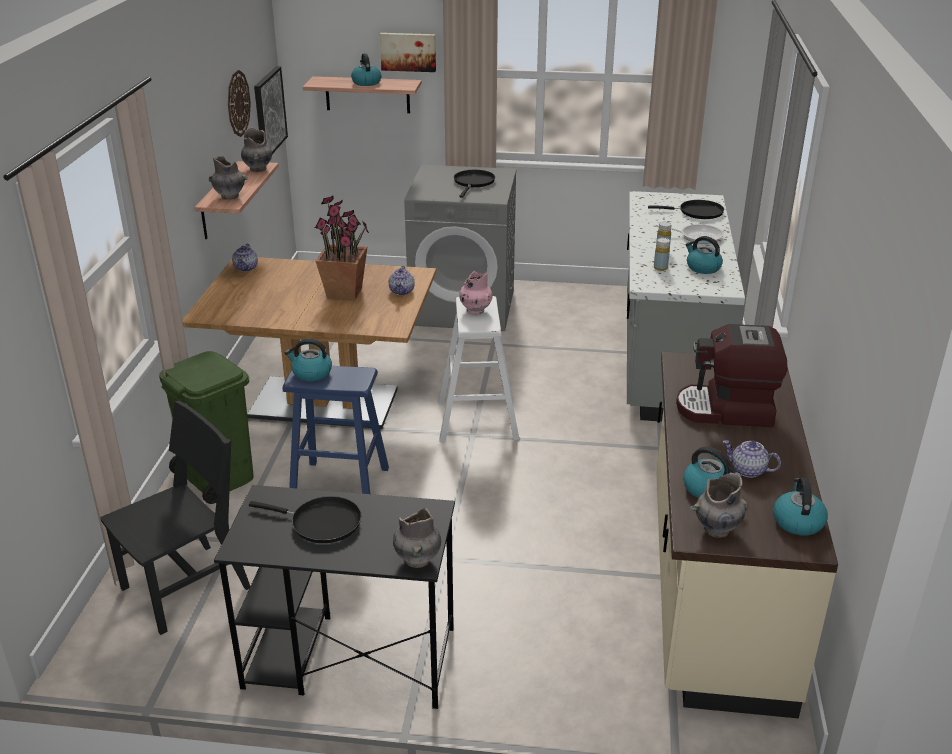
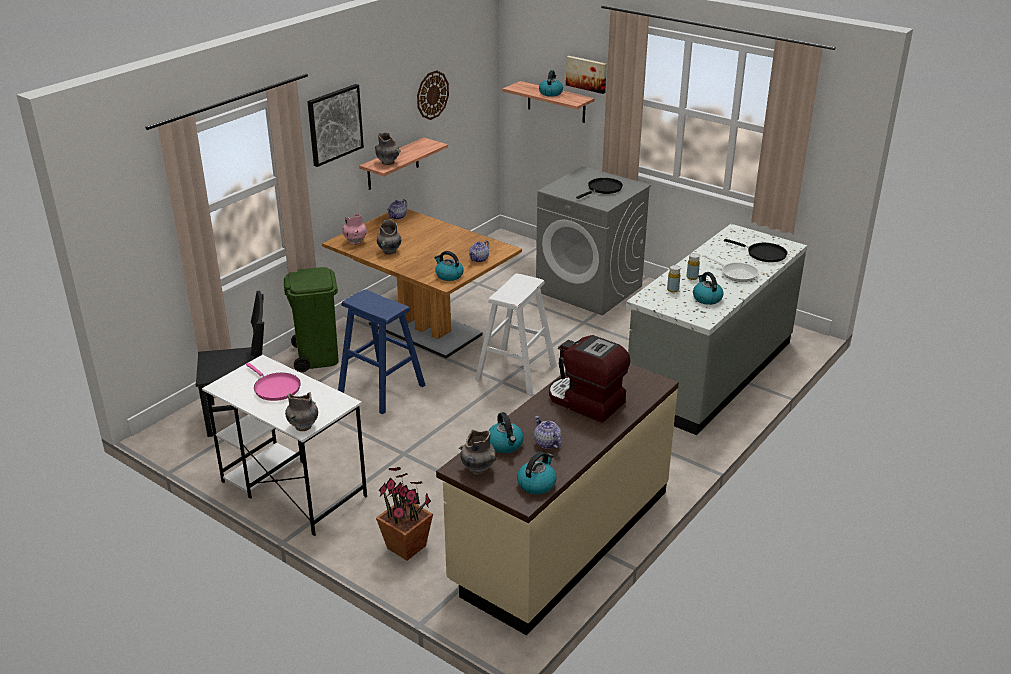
camera: 30 degrees right, 0 degrees up
black desk [214,485,455,709] -> white desk [202,355,367,536]
grey vase [241,128,272,172] -> grey vase moved to [377,219,401,254]
black frying pan [249,496,361,543] -> pink frying pan [246,363,301,401]
picture [254,66,288,154] -> picture moved to [307,84,364,167]
kettle [285,339,332,381] -> kettle moved to [434,251,464,281]
potted plant [315,195,369,300] -> potted plant moved to [376,467,433,560]
pink vase [459,271,493,314] -> pink vase moved to [342,213,367,245]

